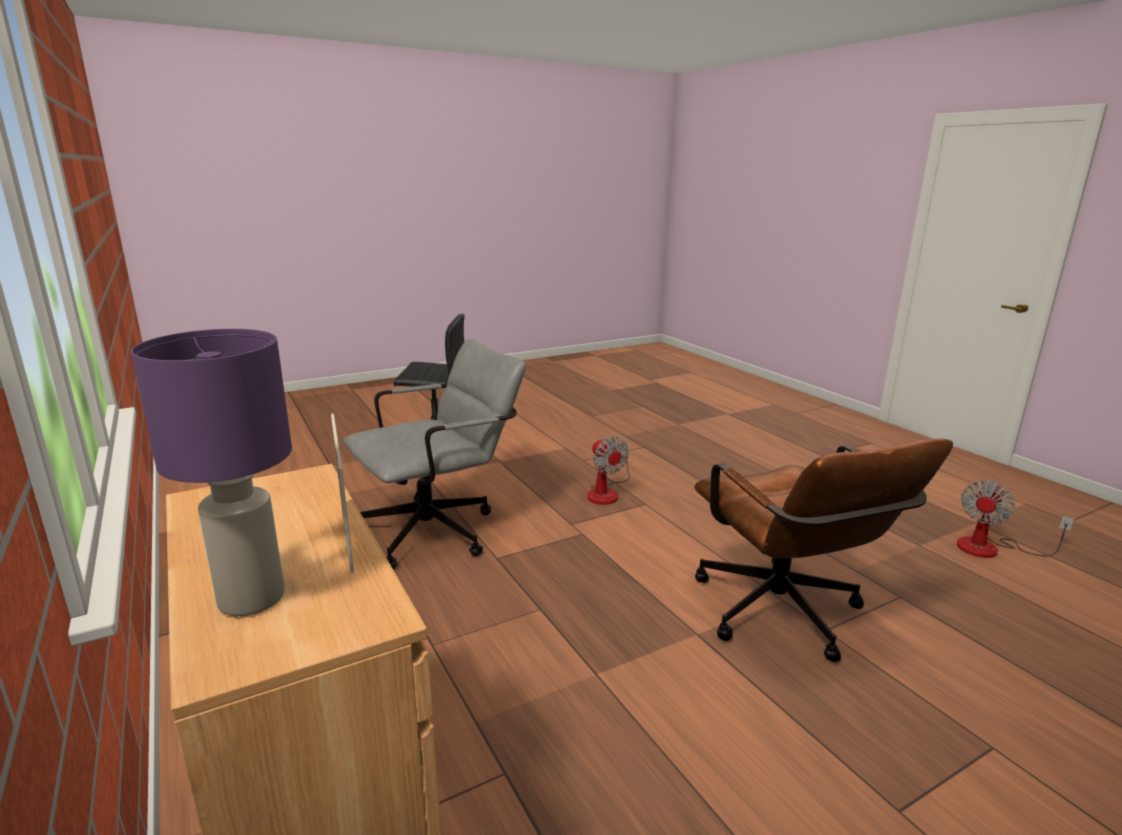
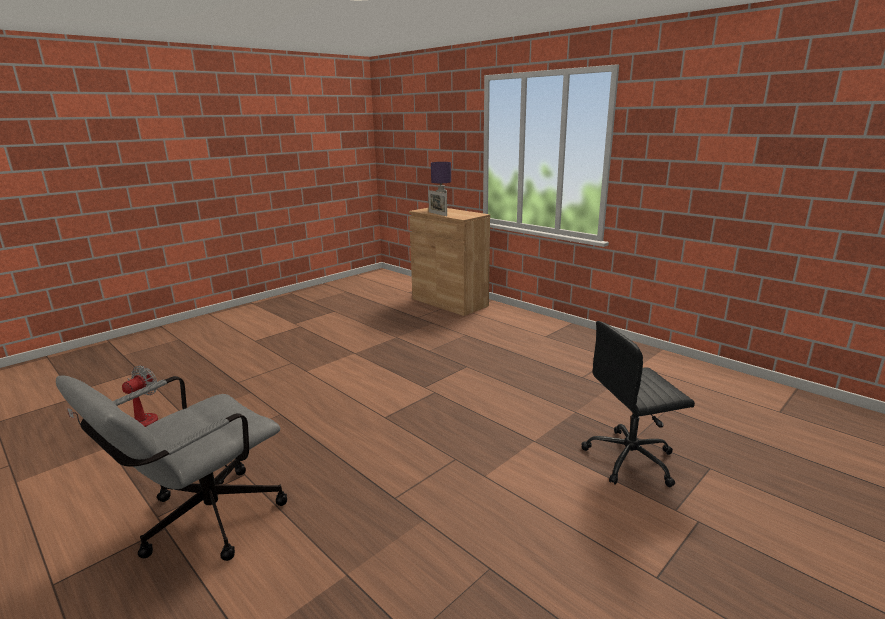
camera: 165 degrees right, 0 degrees up
grey office chair [343,338,526,569] -> grey office chair moved to [56,375,287,561]
fan [587,437,630,505] -> none
brown office chair [694,439,953,662] -> none

